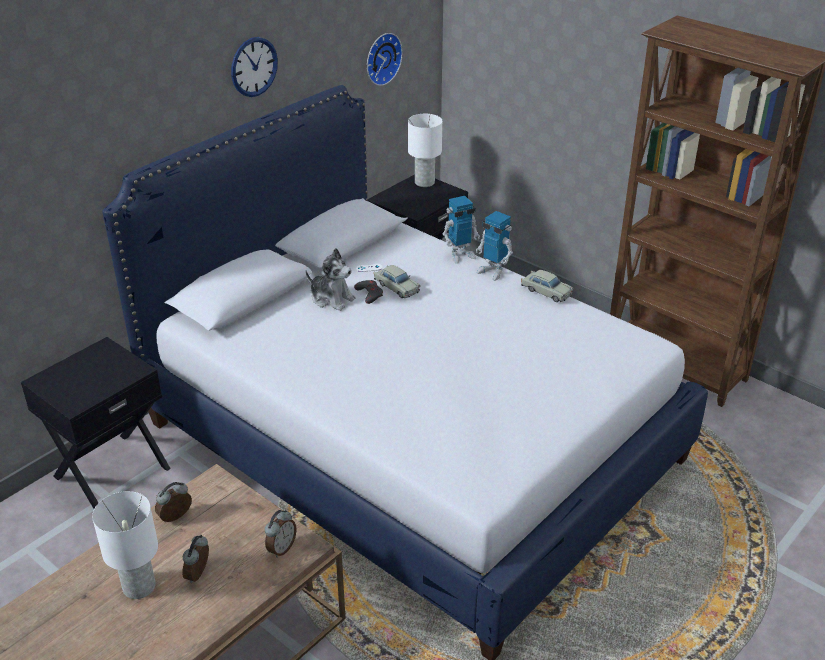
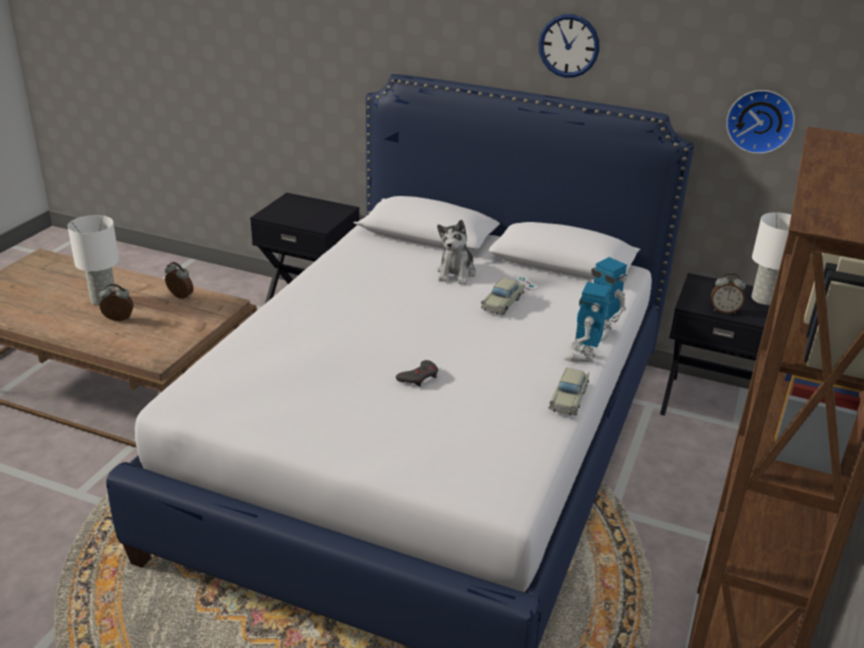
camera: 70 degrees right, 5 degrees down
alarm clock [265,510,297,558] -> alarm clock moved to [711,273,746,314]
grey game controller [354,280,383,304] -> grey game controller moved to [396,360,438,387]

